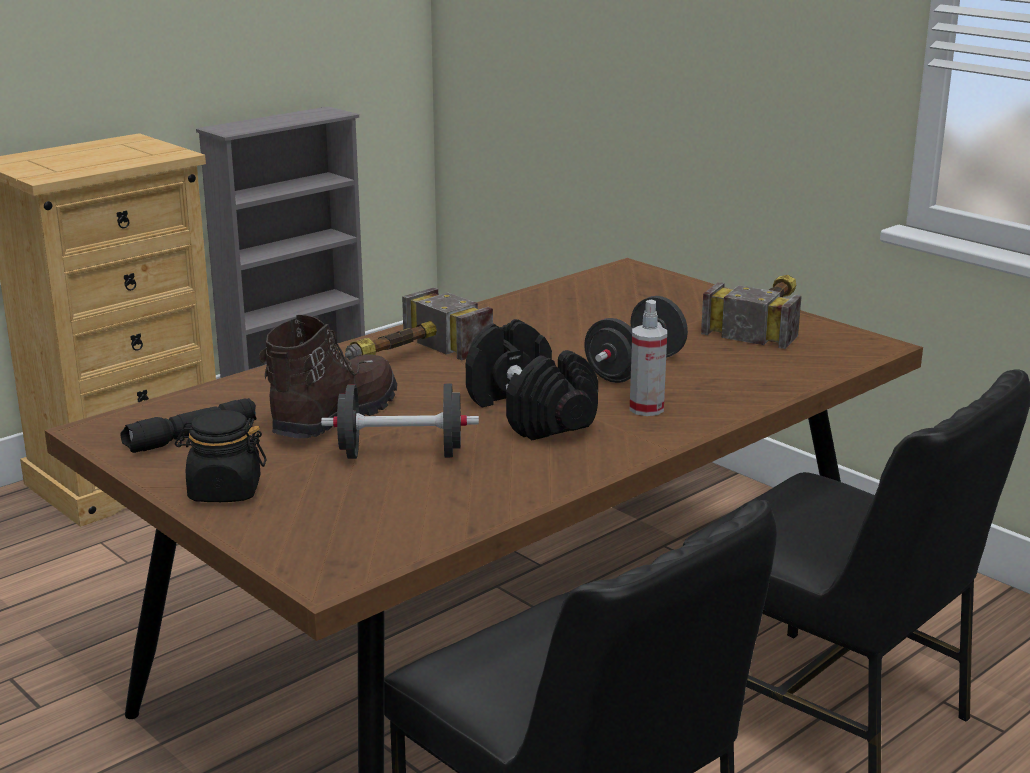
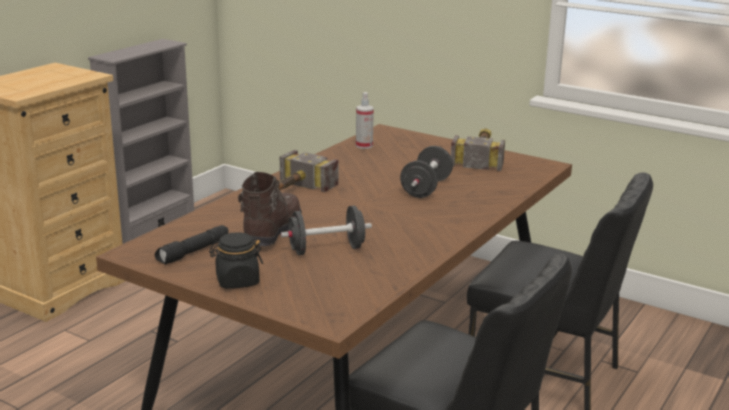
camera: 15 degrees left, 0 degrees up
black dumbbell [466,319,598,440] -> none
spray bottle [630,300,667,416] -> spray bottle moved to [356,92,374,149]

